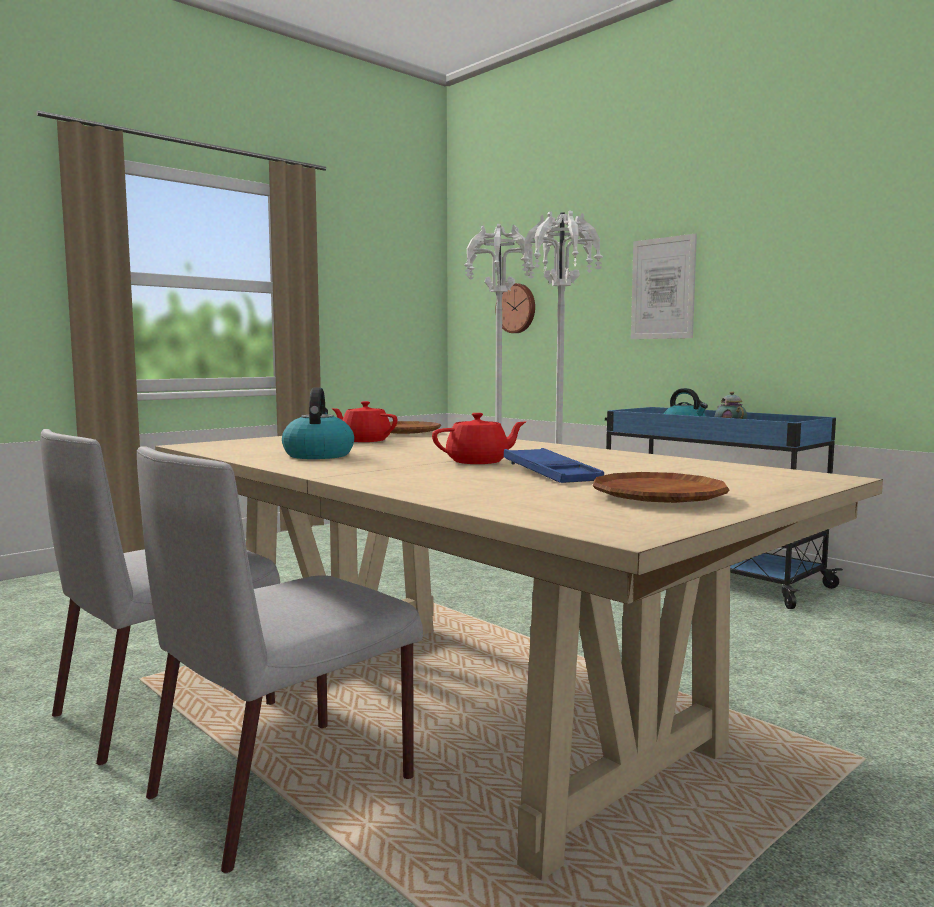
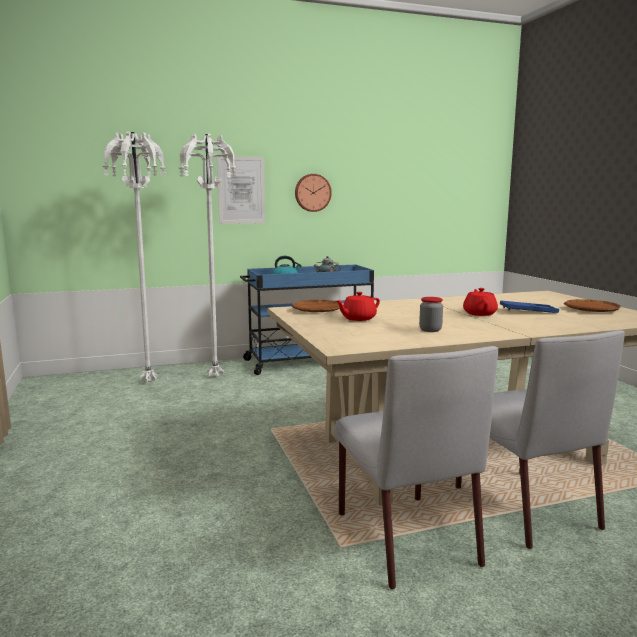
camera: 65 degrees left, 5 degrees up
kettle [282,388,354,459] -> jar [419,297,443,332]
wall clock [495,283,535,333] -> wall clock moved to [295,174,332,212]

